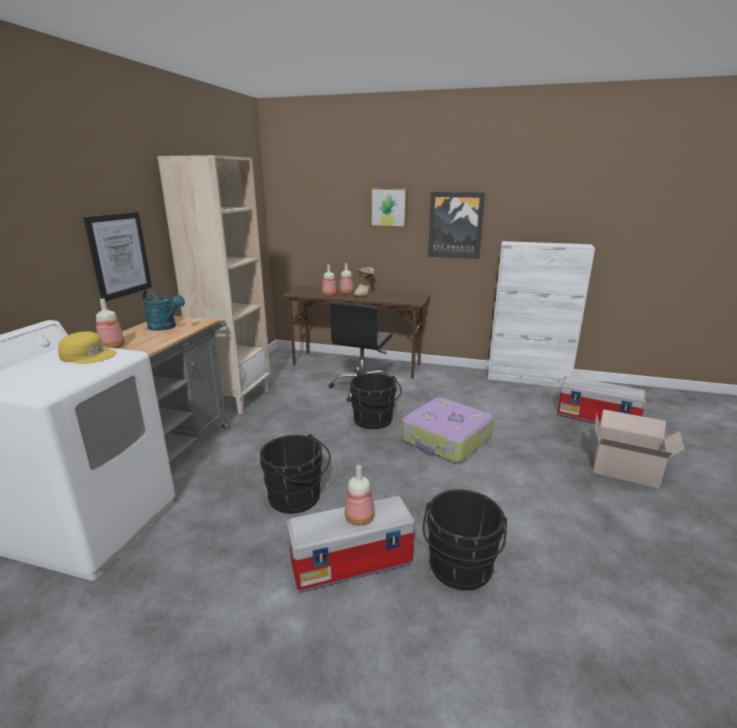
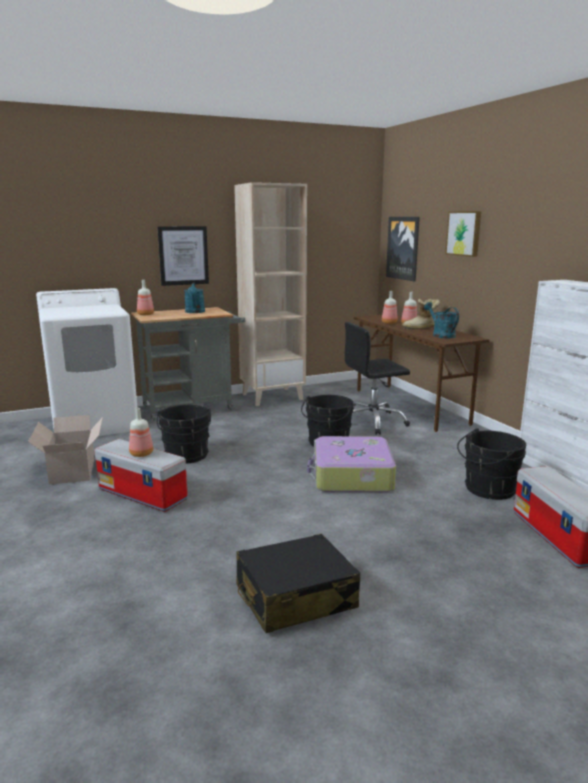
camera: 50 degrees right, 5 degrees down
yellow cap [58,331,117,364] -> none
black bucket [423,489,507,591] -> black bucket moved to [457,428,526,500]
picture [428,192,485,259] -> picture moved to [386,217,420,281]
cardboard box [593,409,684,488] -> cardboard box moved to [28,415,103,485]
none -> black suitcase [236,534,360,633]
none -> turquoise watering can [424,302,459,338]

